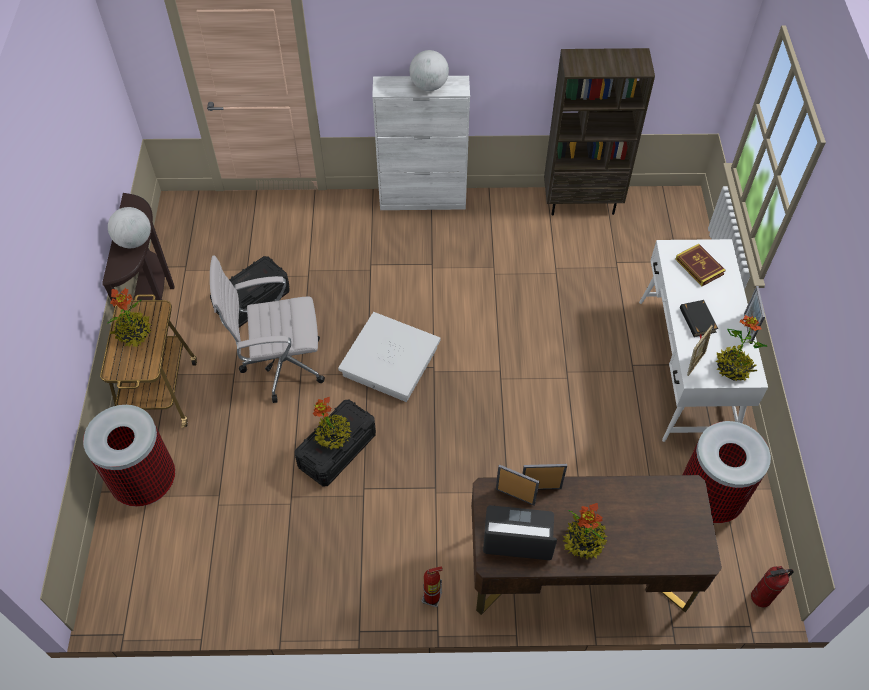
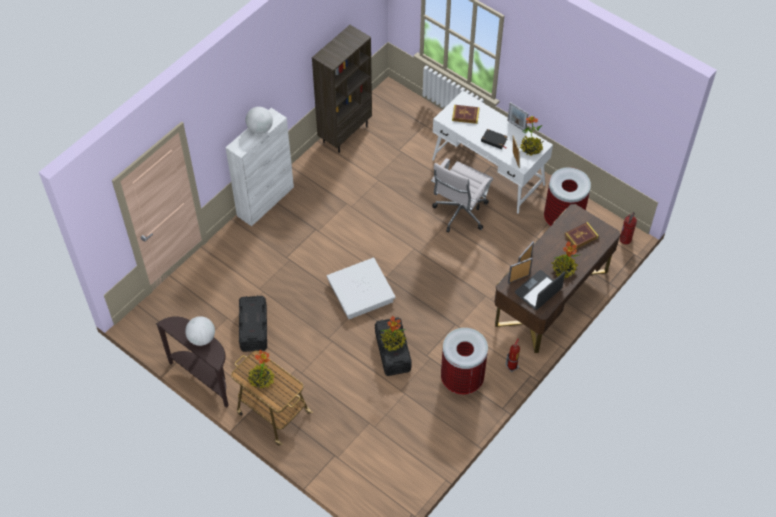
camera: 50 degrees left, 0 degrees up
trash can [83,405,175,507] -> trash can moved to [441,328,488,395]
white office chair [210,256,325,403] -> white office chair moved to [431,158,493,232]
none -> book [564,222,599,249]

